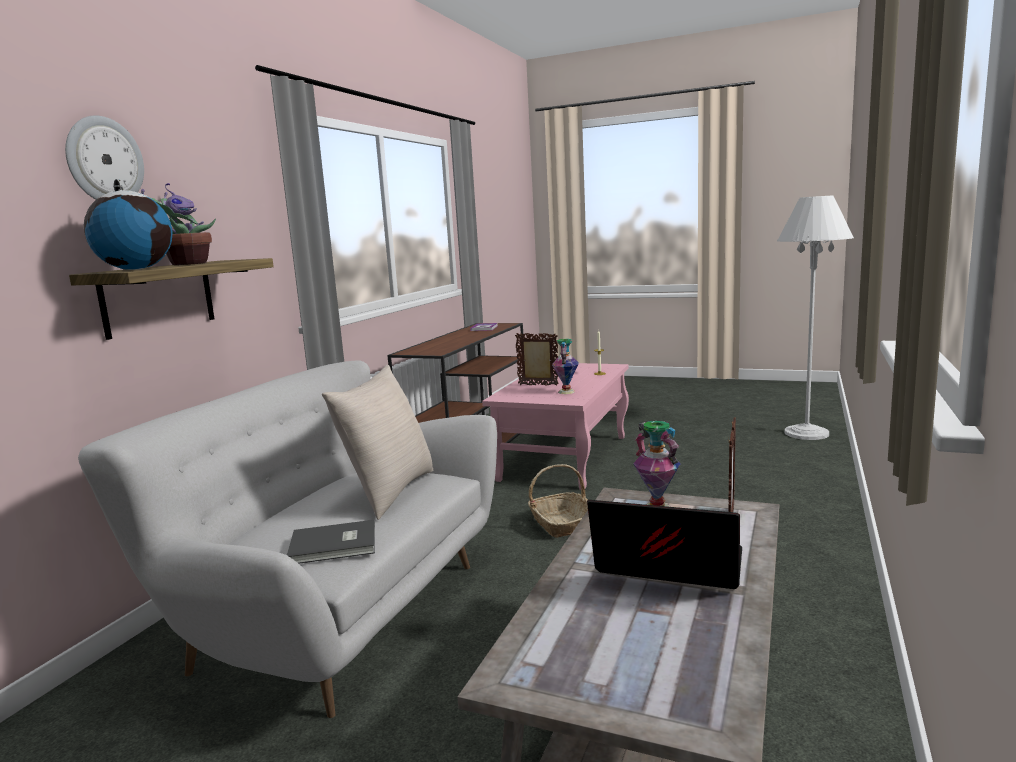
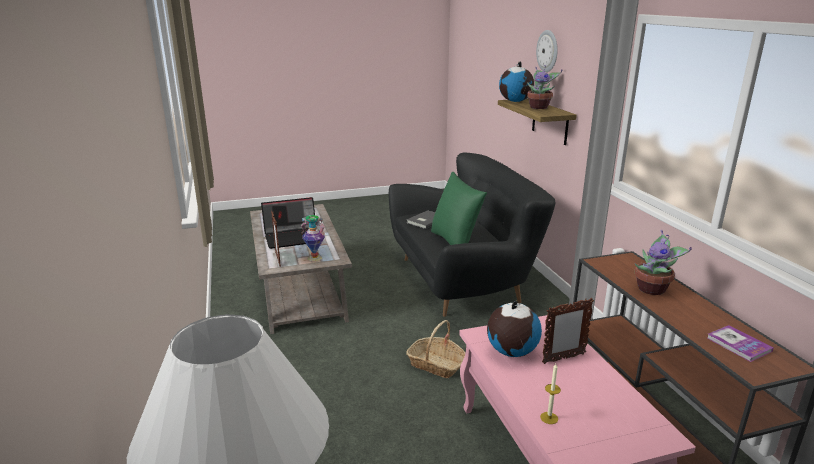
camera: 140 degrees right, 10 degrees up
white sofa [78,360,497,718] -> black sofa [389,153,555,317]
beige pillow [322,365,434,520] -> green pillow [431,172,487,245]
vase [552,339,579,394] -> globe [487,300,542,357]
none -> potted plant [635,230,692,295]

